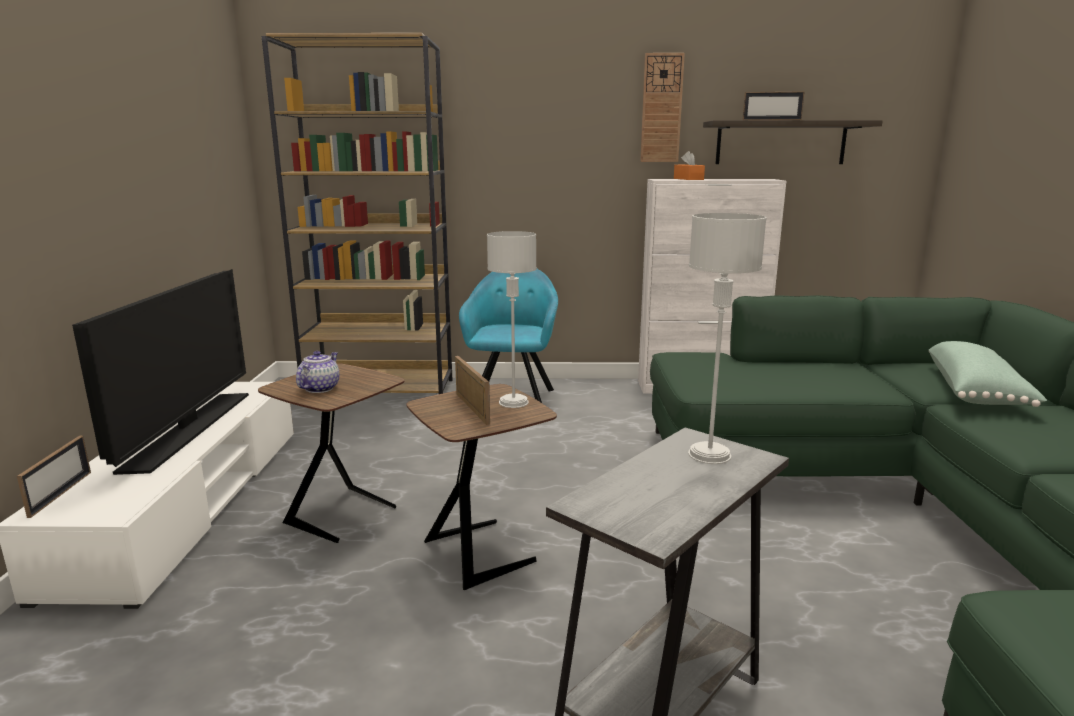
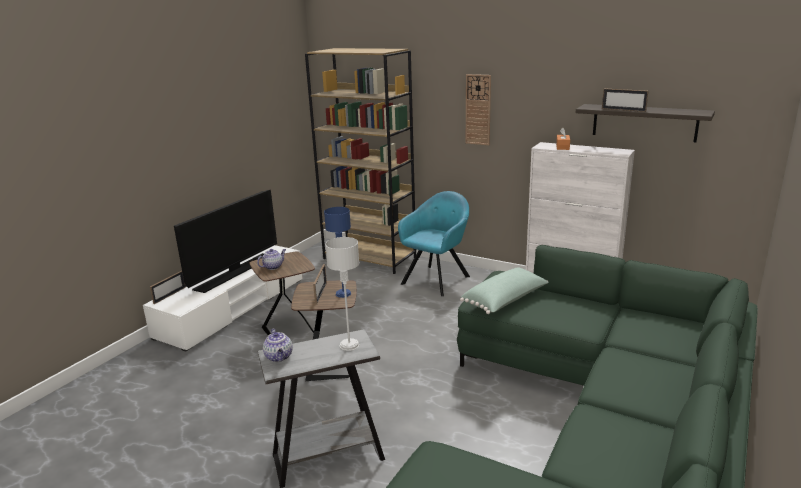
camera: 30 degrees right, 5 degrees up
grey table lamp [487,231,536,408] -> blue table lamp [324,207,351,298]
wall clock [640,53,685,162] -> wall clock moved to [466,74,491,145]
green pillow [929,341,1047,407] -> green pillow moved to [460,267,549,314]
none -> teapot [263,329,293,362]

